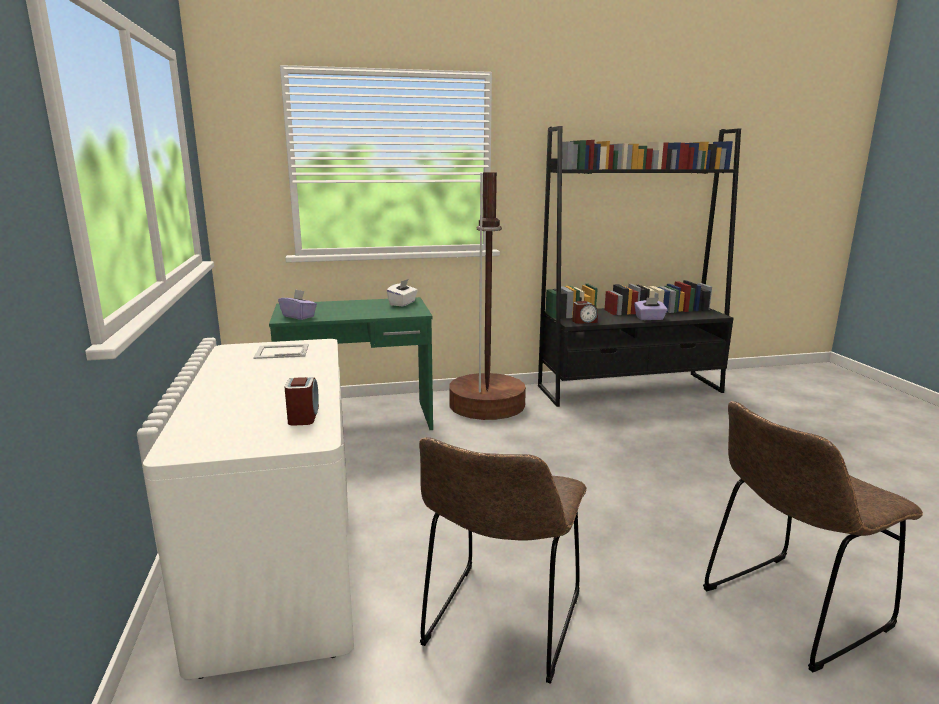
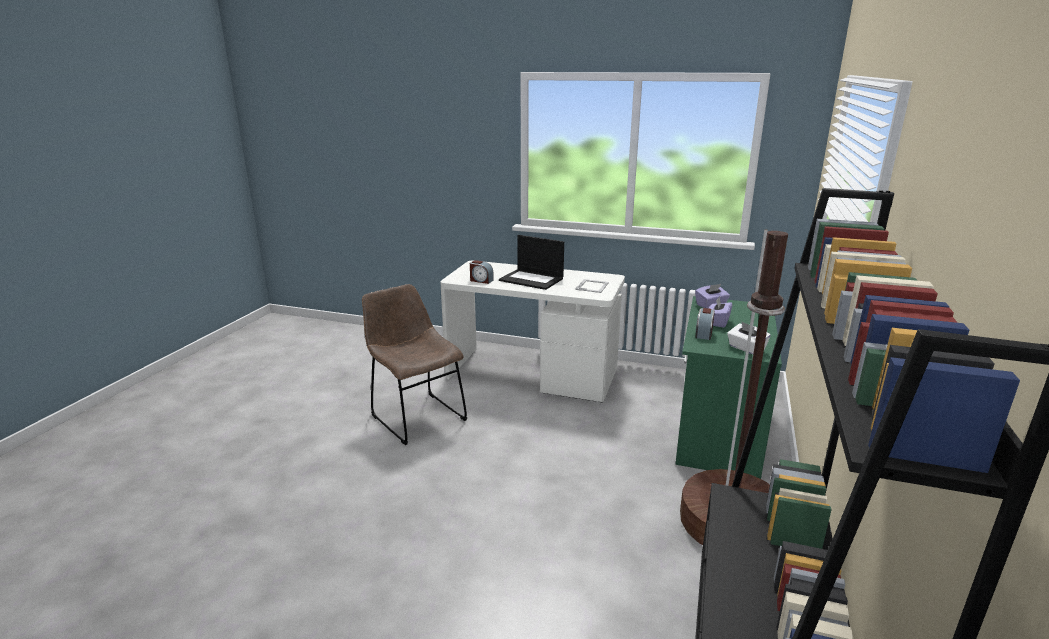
camera: 120 degrees right, 5 degrees up
alarm clock [573,301,598,324] -> alarm clock moved to [695,308,715,340]
purple tissue box [634,298,668,320] -> purple tissue box moved to [709,297,732,328]
brown chair [703,401,923,672] -> none
none -> laptop [499,235,564,290]

